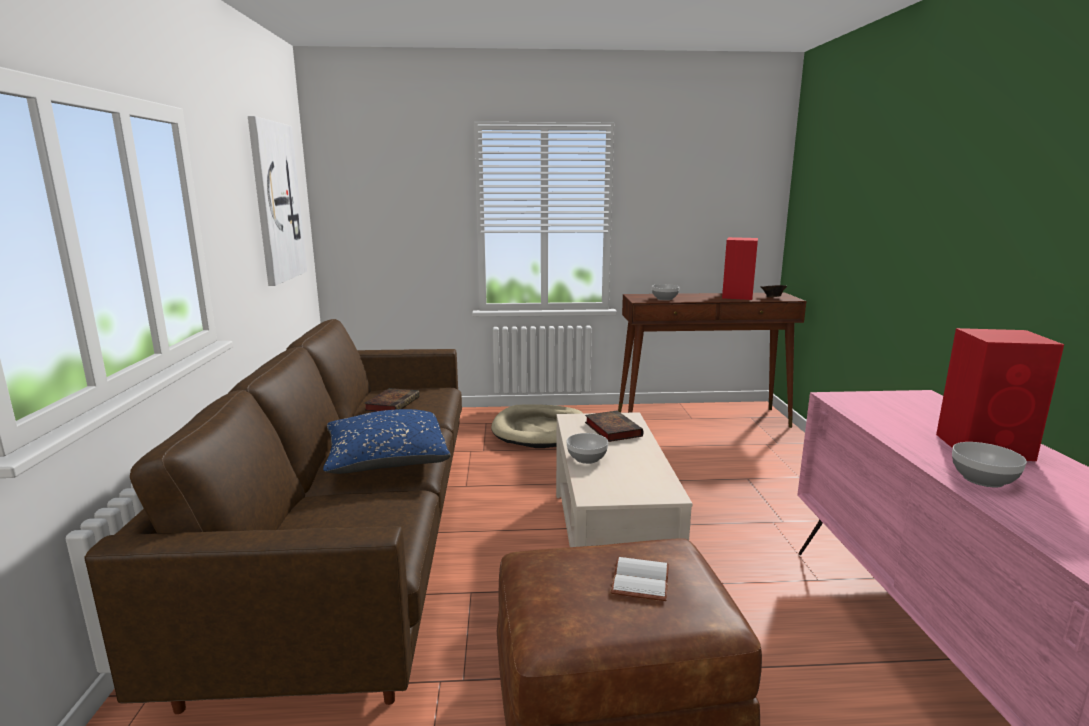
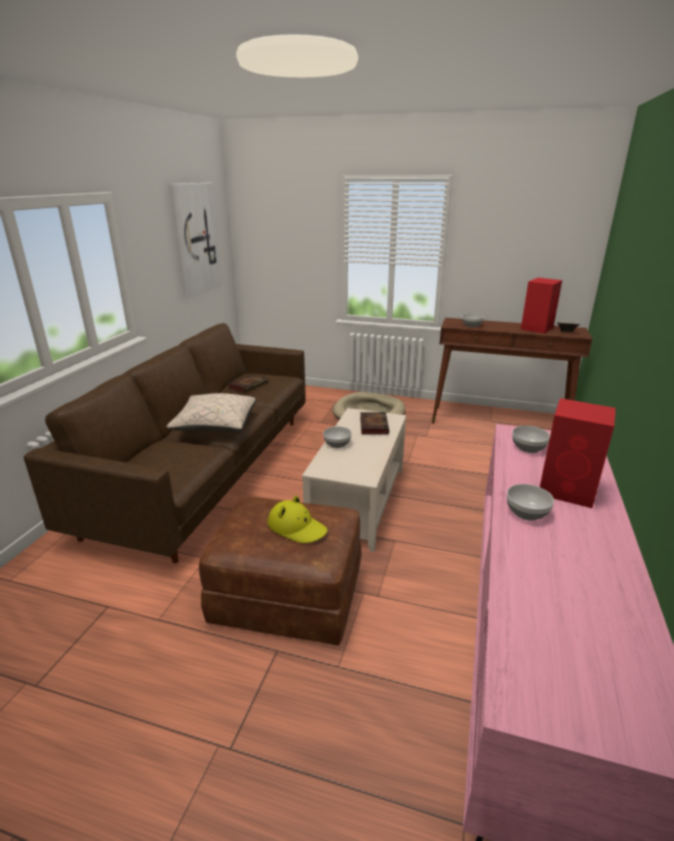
camera: 20 degrees right, 10 degrees up
blue pillow [323,409,451,474] -> beige pillow [167,393,257,432]
white book [611,557,669,601] -> yellow hat [268,496,327,543]
none -> bowl [512,426,550,453]

